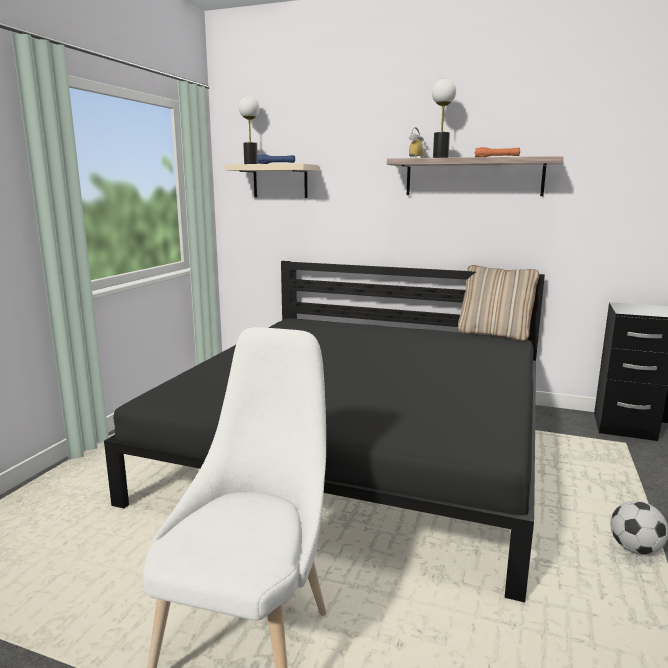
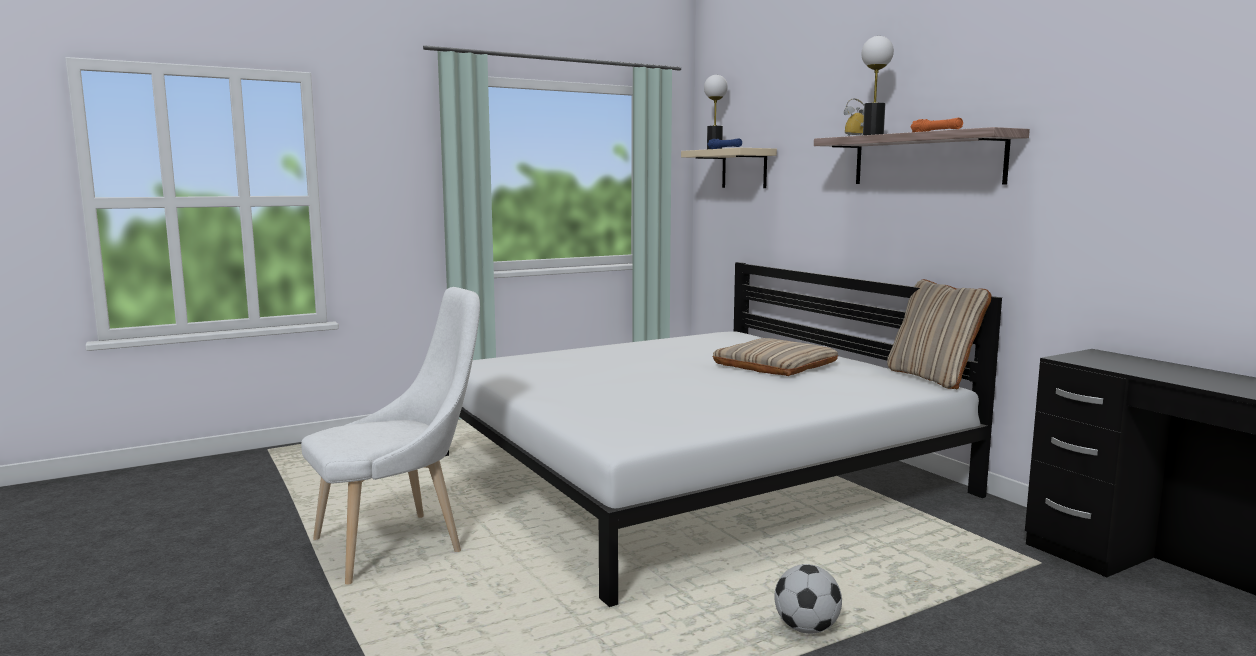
camera: 40 degrees right, 5 degrees down
black bed [104,261,545,602] -> white bed [446,262,1002,607]
none -> beige pillow [712,338,838,376]

